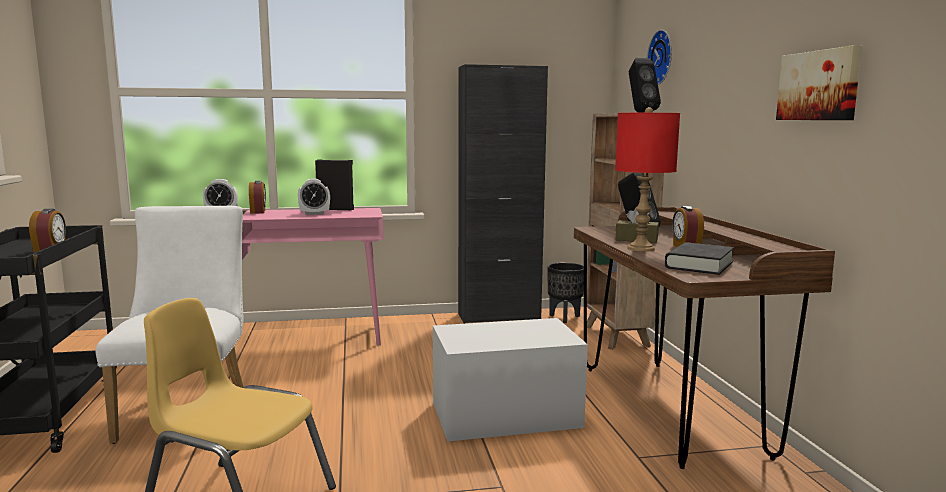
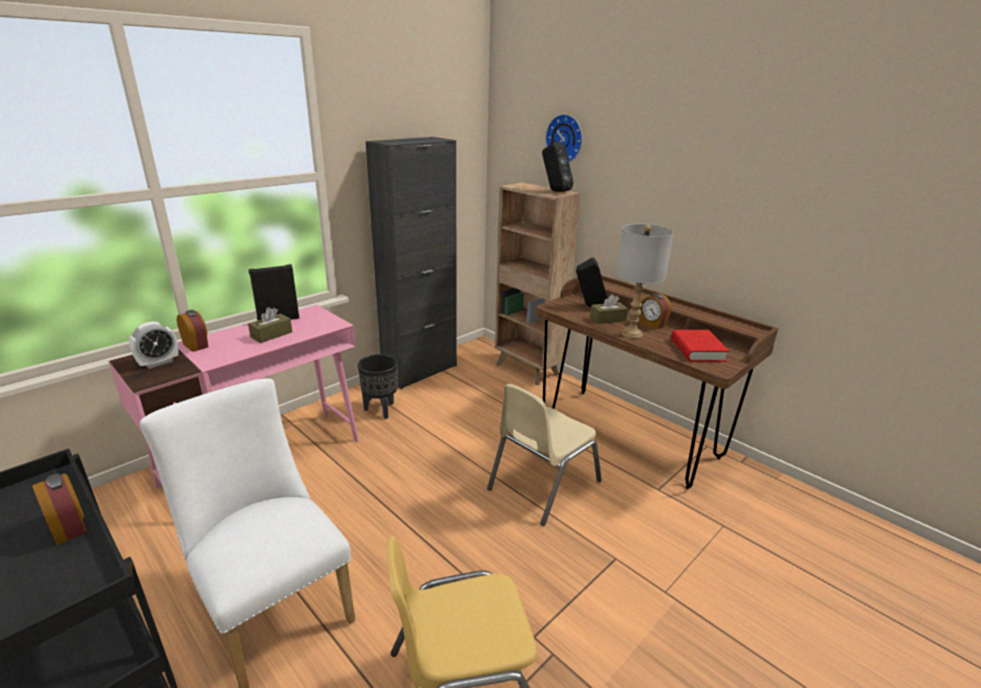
camera: 35 degrees left, 15 degrees up
alarm clock [298,179,330,215] -> brown tissue box [248,307,292,343]
white storage box [433,318,588,442] -> beige chair [487,384,602,526]
black planter [547,263,584,323] -> black planter moved to [358,354,398,419]
red table lamp [615,107,680,252] -> grey table lamp [616,224,674,339]
black book [665,242,734,275] -> red book [671,330,729,362]
picture [776,45,862,120] -> none

